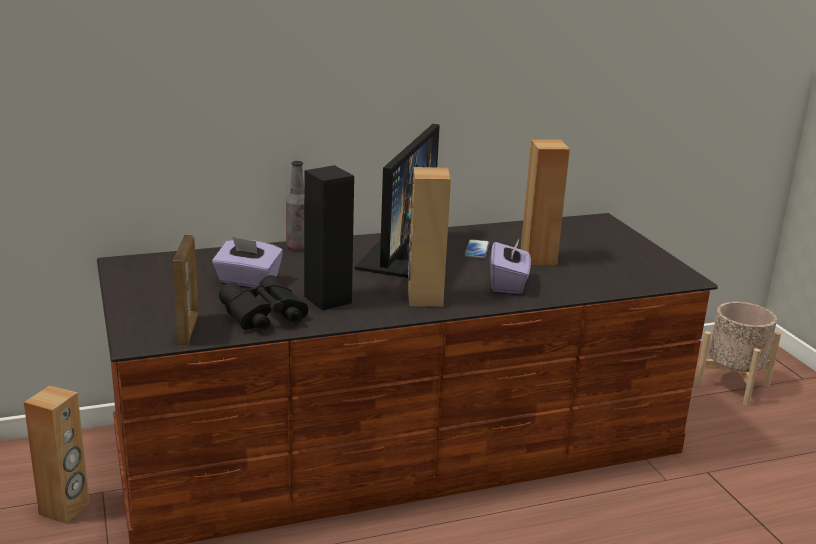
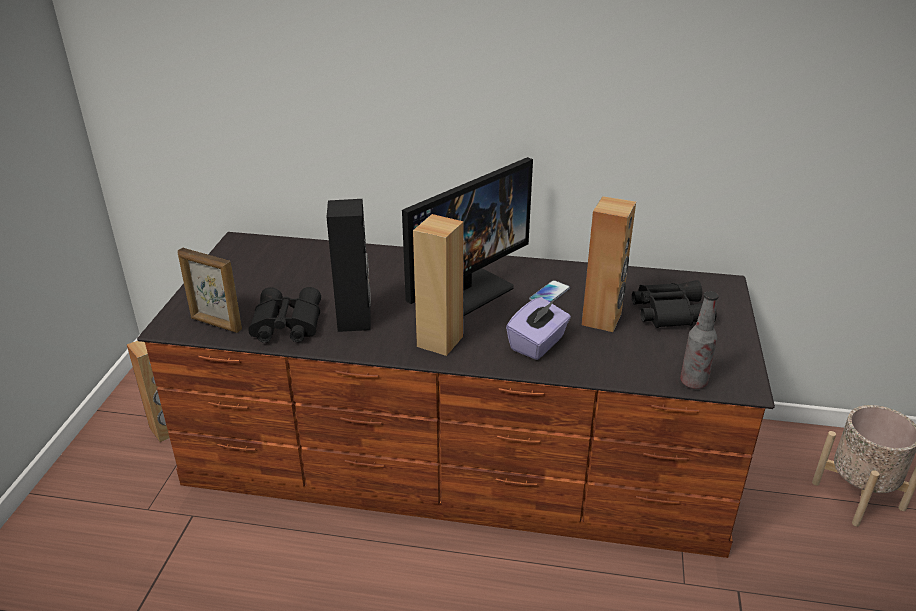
camera: 30 degrees right, 10 degrees up
picture frame [173,235,199,345] -> picture frame turned 90 degrees clockwise [178,248,242,333]
purple tissue box [212,237,283,288] -> none
bottle [286,161,304,250] -> bottle moved to [680,291,719,389]
none -> black binoculars [632,280,717,328]

